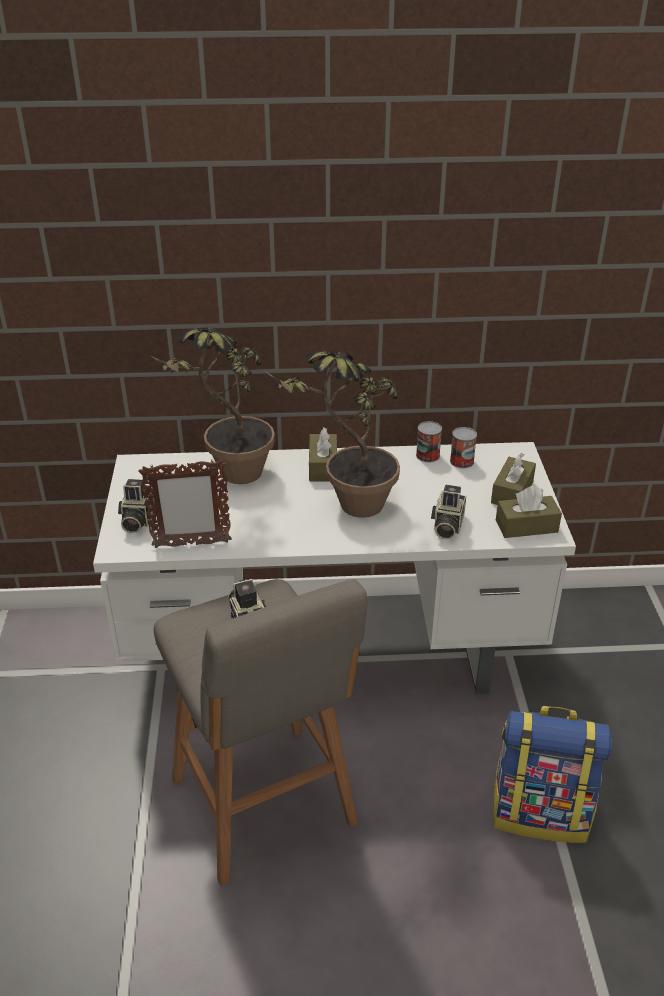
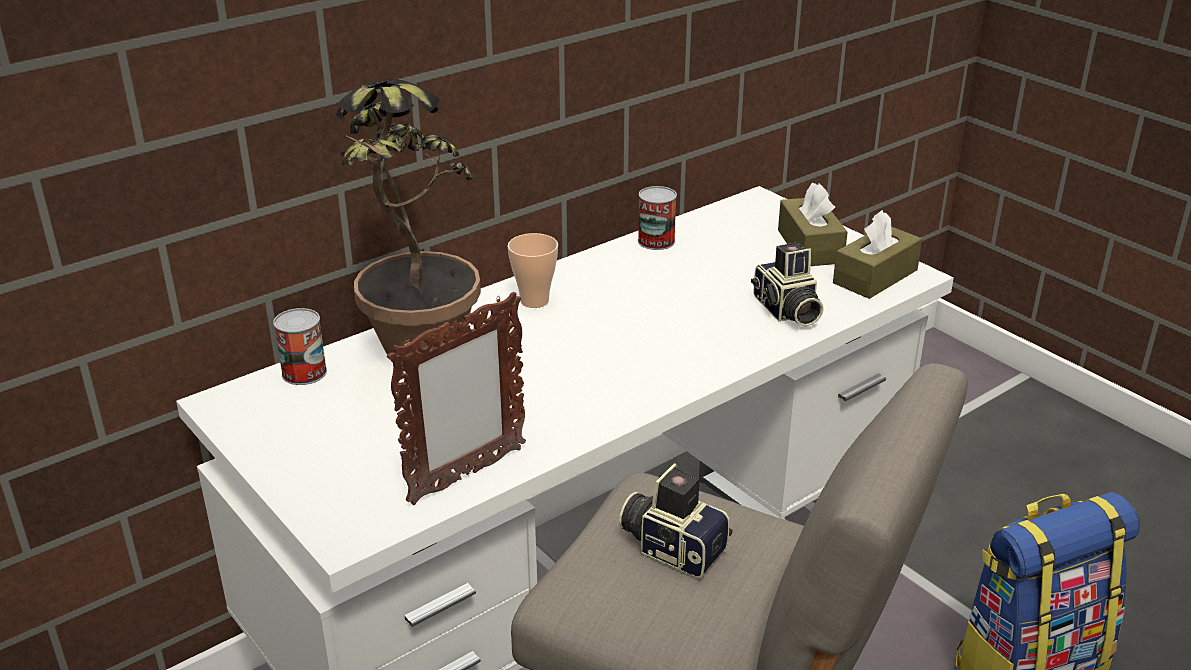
camera: 35 degrees left, 5 degrees down
camera [118,479,155,533] -> none
potted plant [266,351,400,518] -> none
brown tissue box [309,427,337,481] -> cup [508,233,558,308]
can [450,427,477,468] -> can moved to [273,308,327,385]

